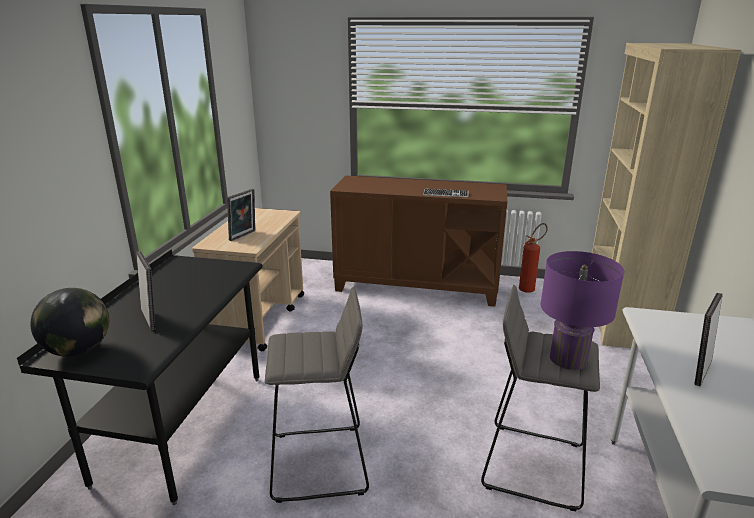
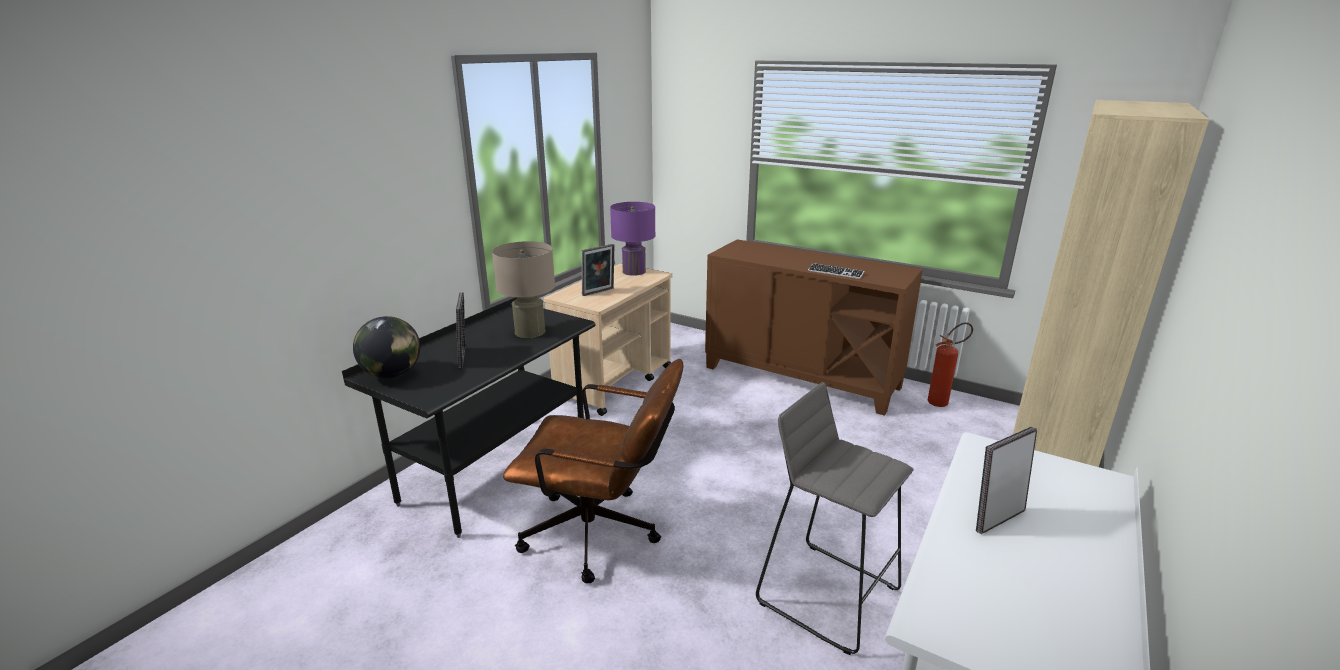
camera: 20 degrees right, 0 degrees up
grey stool [265,287,369,503] -> brown office chair [503,359,684,583]
purple table lamp [541,251,624,370] -> purple table lamp moved to [610,202,655,276]
none -> beige table lamp [492,241,555,338]

